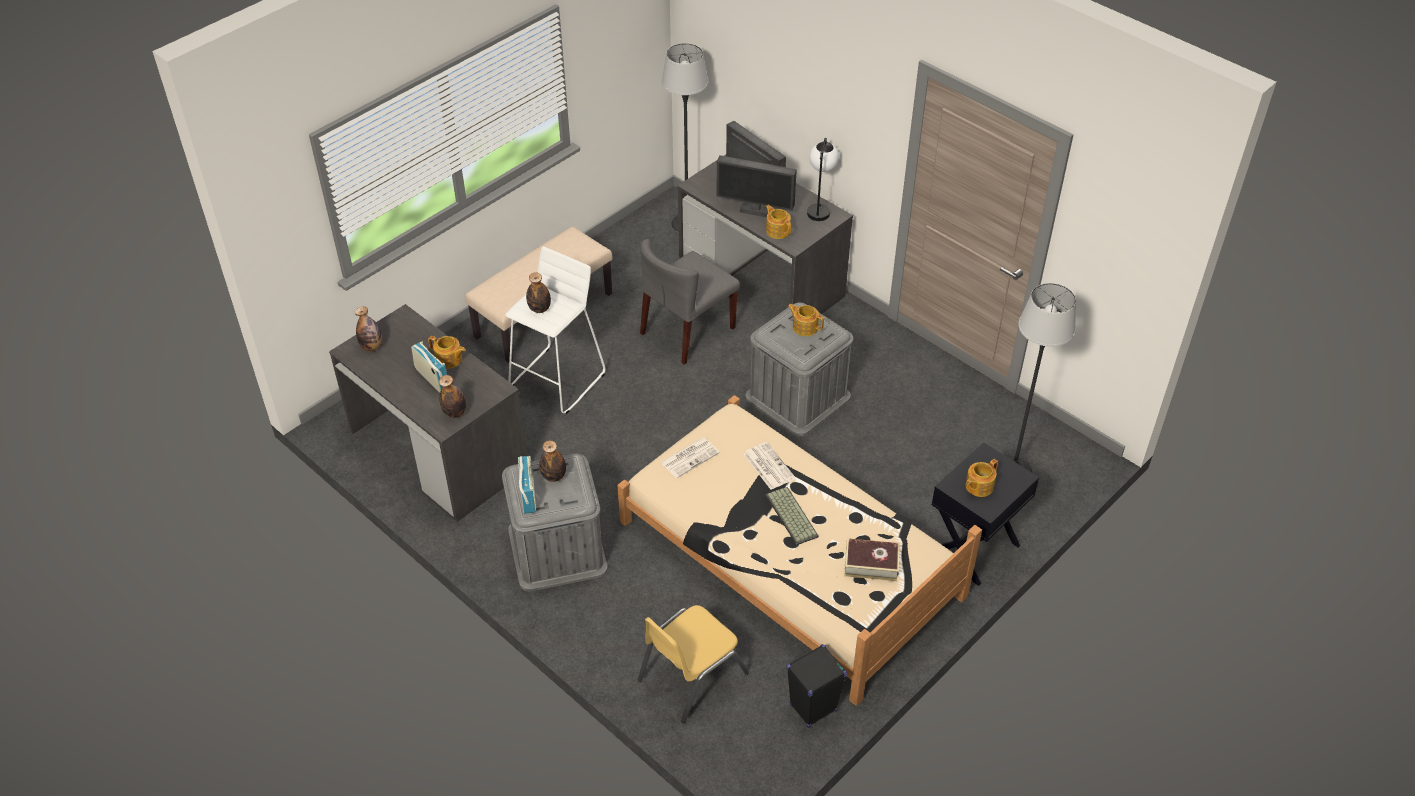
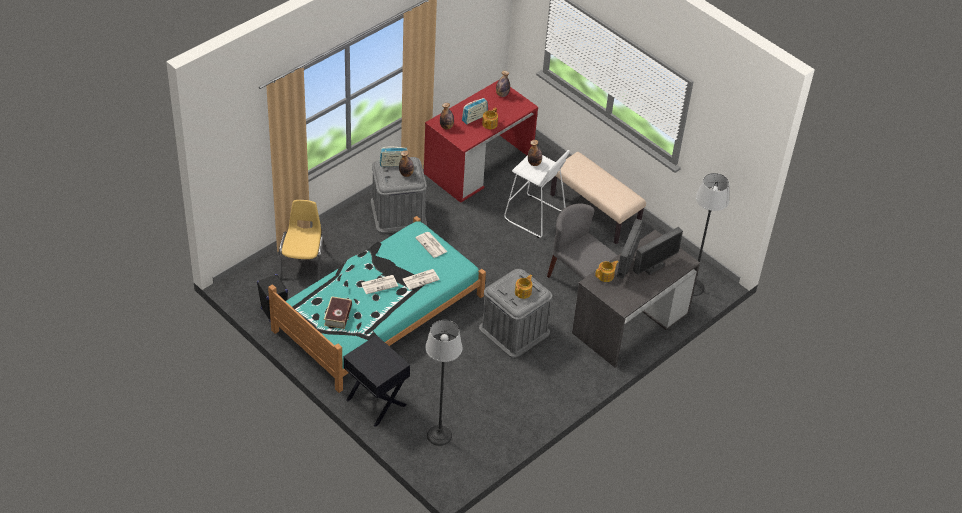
camera: 90 degrees right, 0 degrees up
grey desk [329,304,527,522] -> red desk [424,80,538,203]
beige bed [617,395,982,706] -> turquoise bed [268,216,486,393]
yellow chair [637,605,749,723] -> yellow chair turned 45 degrees clockwise [279,200,326,281]
keyboard [766,487,819,545] -> newspaper [361,275,398,294]
table lamp [807,138,839,221] -> none
teapot [966,459,998,497] -> none

